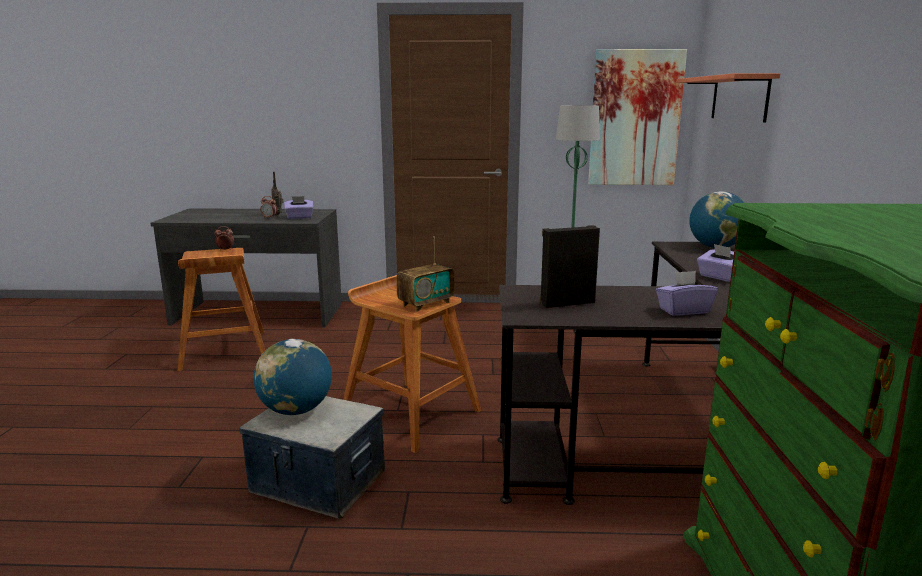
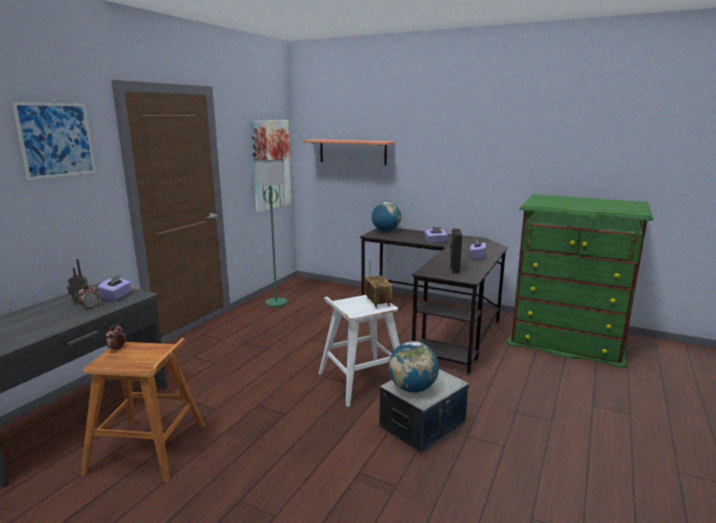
camera: 65 degrees left, 0 degrees up
brown stool [343,275,481,453] -> white stool [319,295,400,407]
none -> picture [12,102,96,180]

